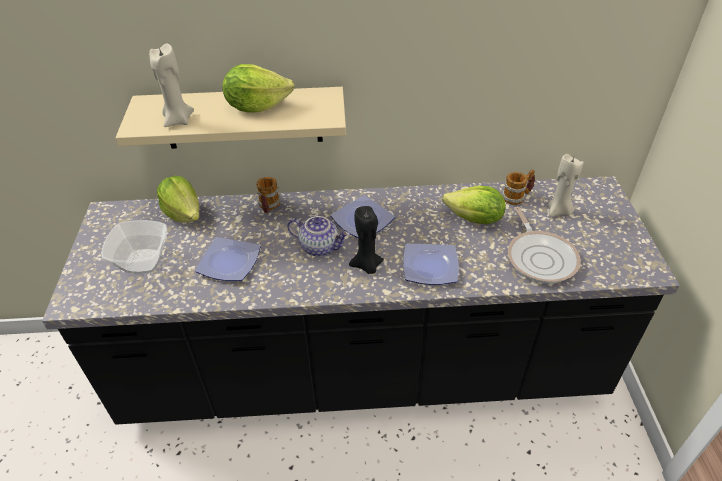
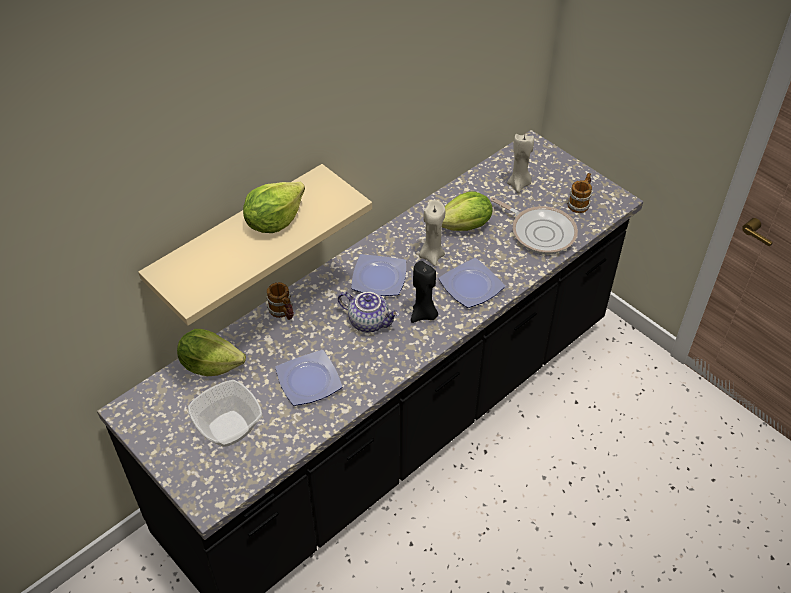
camera: 40 degrees left, 5 degrees up
beige candle [149,43,194,127] -> beige candle moved to [419,200,445,266]
teapot [287,216,350,257] -> teapot turned 45 degrees clockwise [338,292,399,333]
mug [502,169,535,205] -> mug moved to [567,173,592,213]

